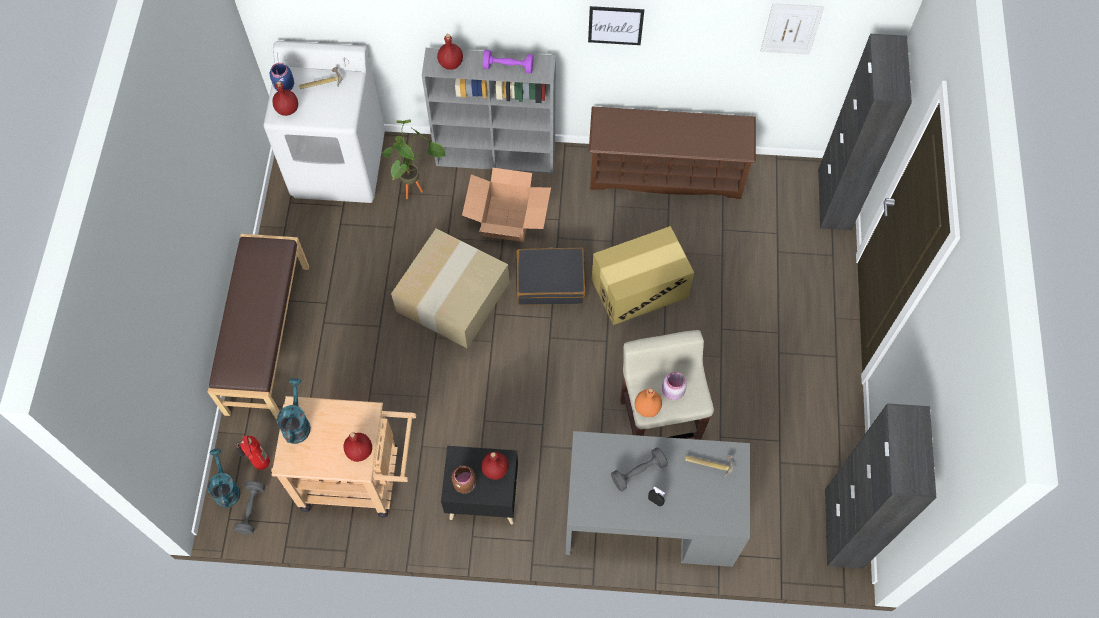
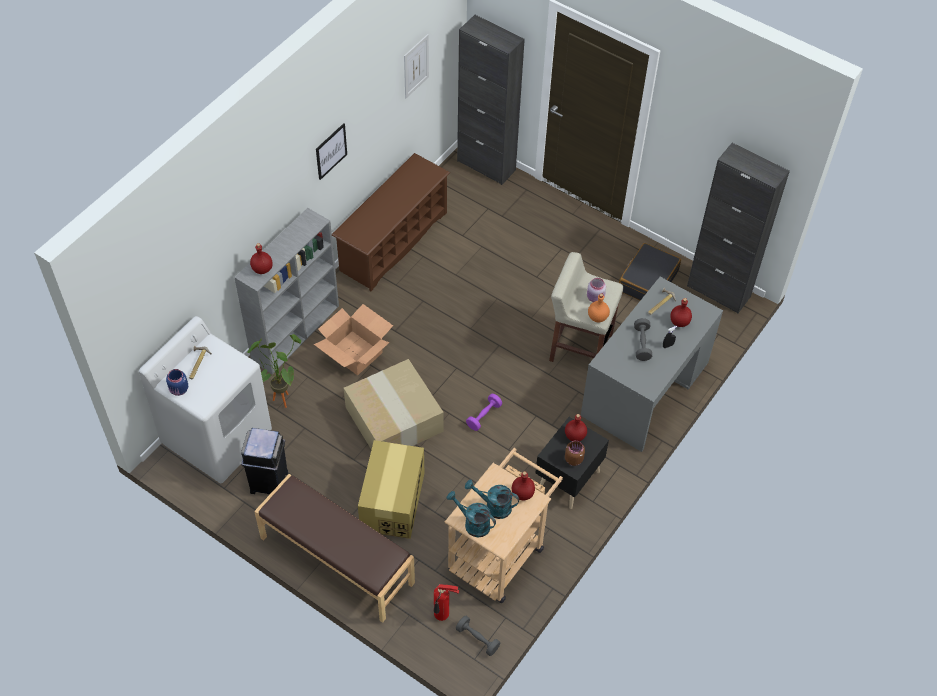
camera: 60 degrees left, 10 degrees down
turquoise watering can [208,448,240,508] -> turquoise watering can moved to [465,479,519,519]
red bottle [272,81,298,116] -> red bottle moved to [670,298,692,327]
purple dumbbell [483,50,534,74] -> purple dumbbell moved to [466,394,502,431]
black suitcase [516,247,586,305] -> black suitcase moved to [619,243,681,300]
cardboard box [592,226,694,325] -> cardboard box moved to [358,440,424,539]
none -> black trash can [241,428,288,494]

